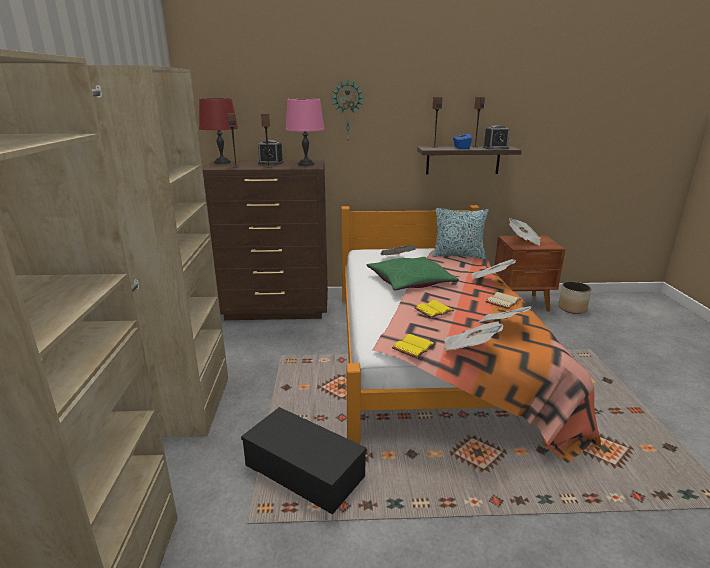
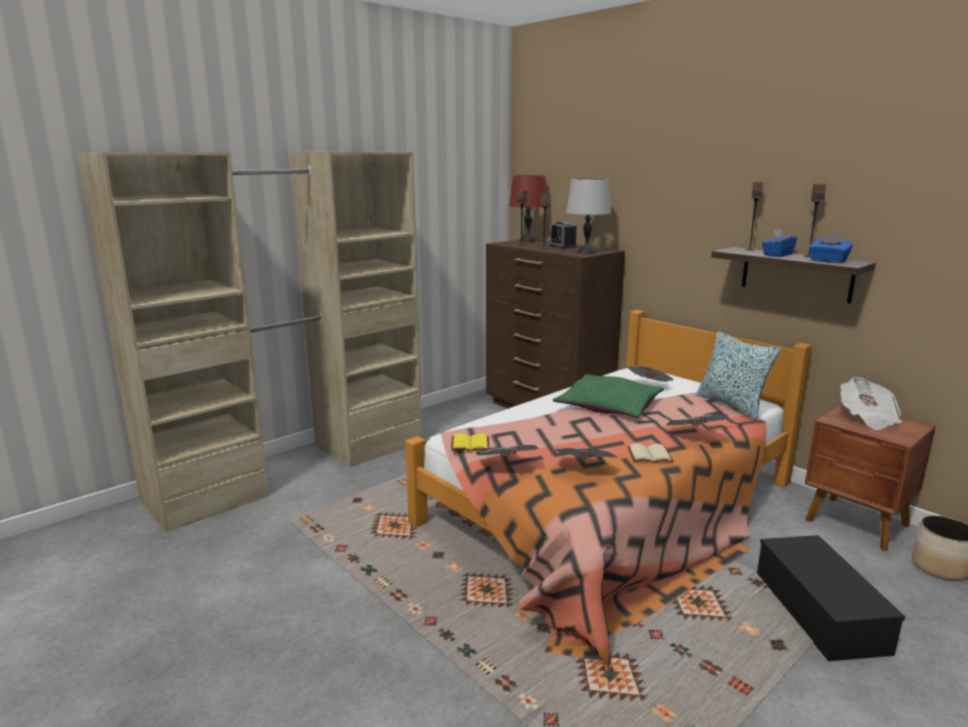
camera: 50 degrees right, 5 degrees down
black storage box [241,407,367,515] -> black storage box moved to [757,535,905,661]
pink table lamp [285,99,325,166] -> grey table lamp [566,178,611,253]
wall clock [332,80,364,141] -> none
yellow book [415,300,454,318] -> none
alarm clock [483,125,510,149] -> blue tissue box [809,233,853,263]

